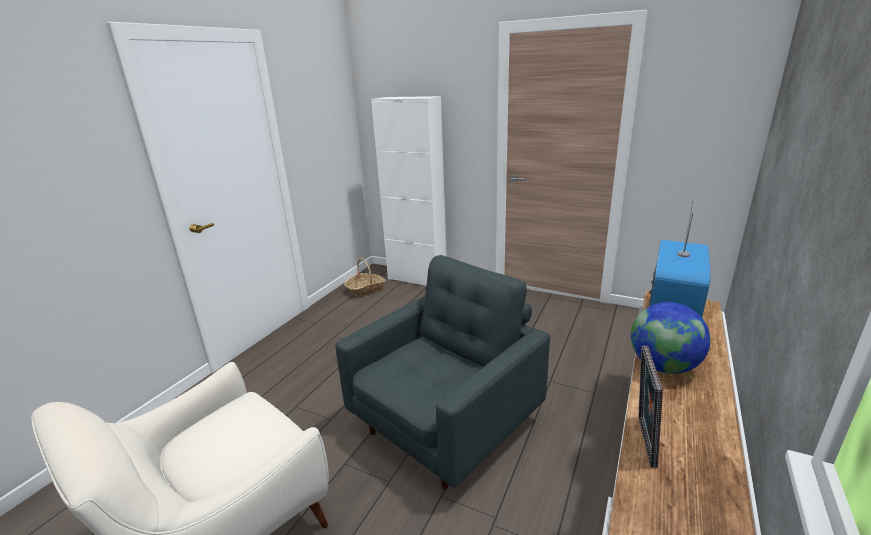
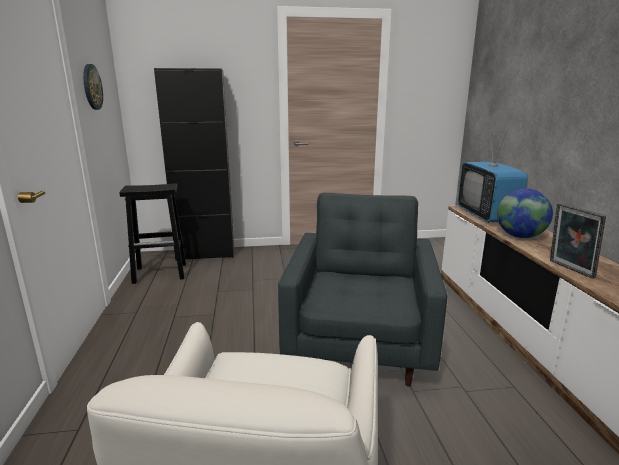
camera: 35 degrees left, 5 degrees down
basket [344,258,386,297] -> black stool [120,183,186,284]
white cabinet [371,96,447,286] -> black cabinet [154,68,234,261]
none -> wall clock [83,64,103,110]

